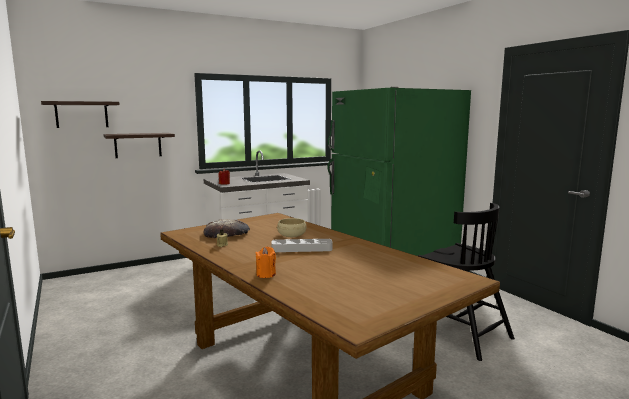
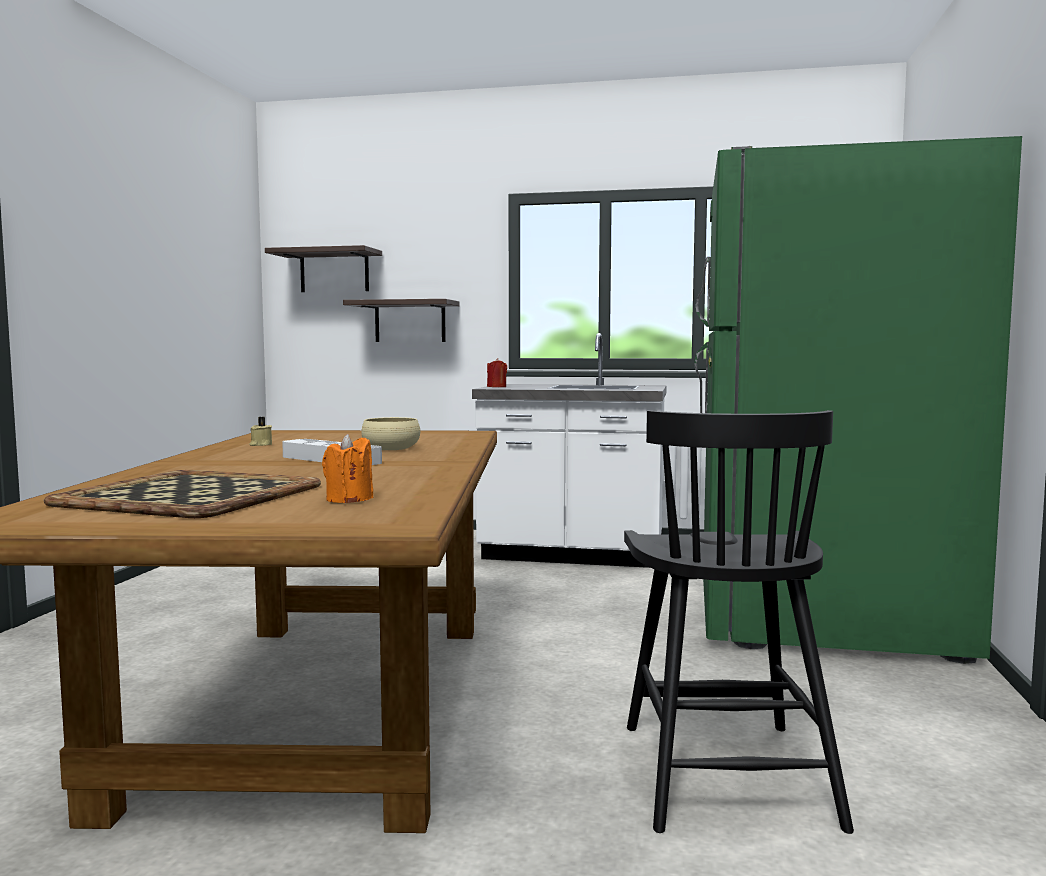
camera: 40 degrees right, 5 degrees down
bread [204,219,250,238] -> none
orange candle [255,247,276,278] -> orange candle moved to [322,434,373,503]
none -> tray [44,470,321,518]

